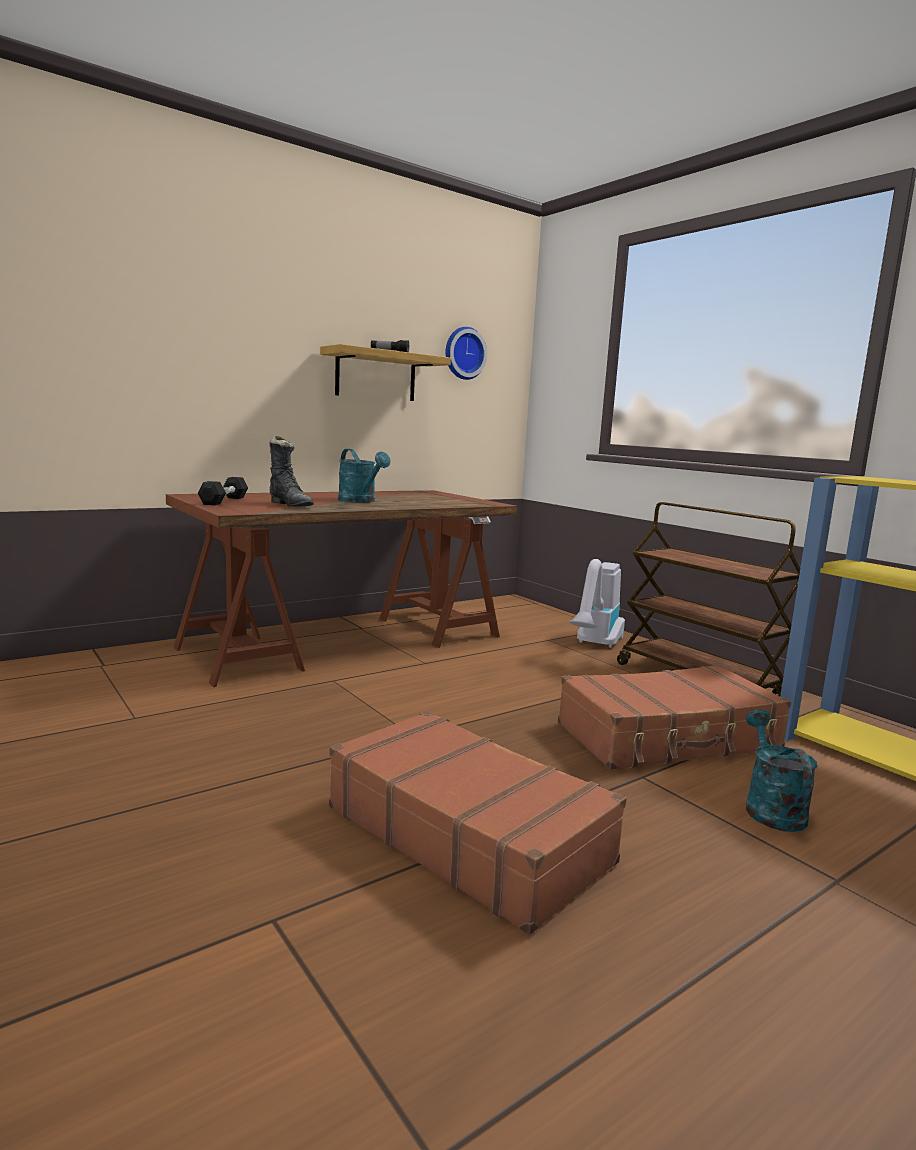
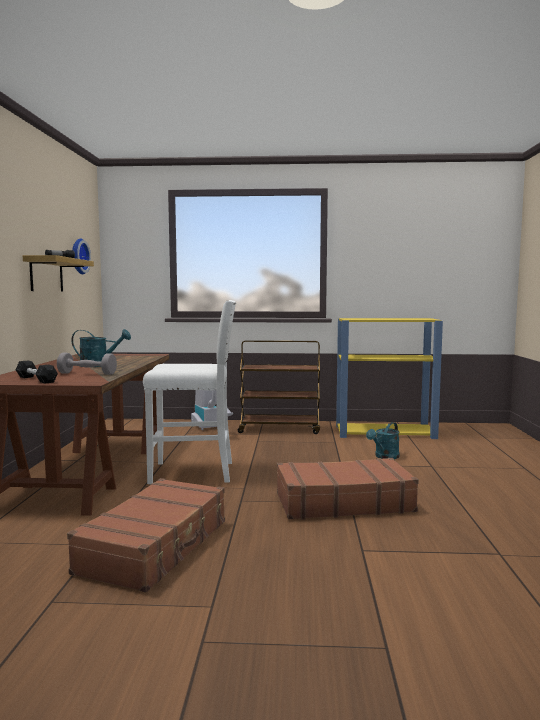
camera: 50 degrees left, 5 degrees down
black boot [269,435,314,507] -> grey dumbbell [57,353,117,375]
brown suitcase [558,665,791,770] -> brown suitcase moved to [67,478,225,593]
turquoise watering can [746,710,818,832] -> turquoise watering can turned 90 degrees counterclockwise [366,422,399,459]
none -> white stool [143,300,236,484]

